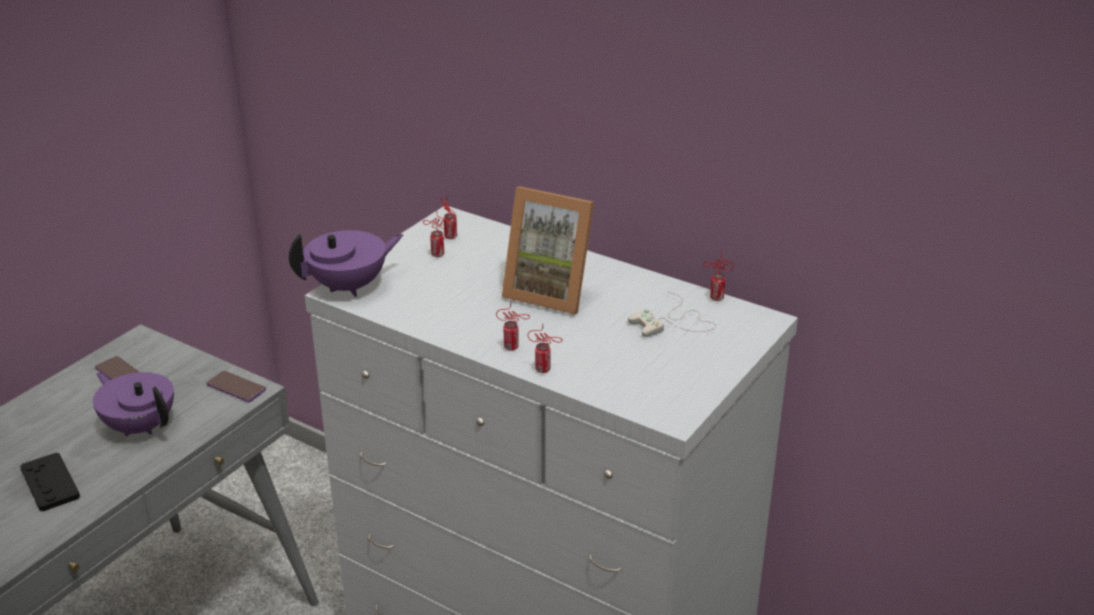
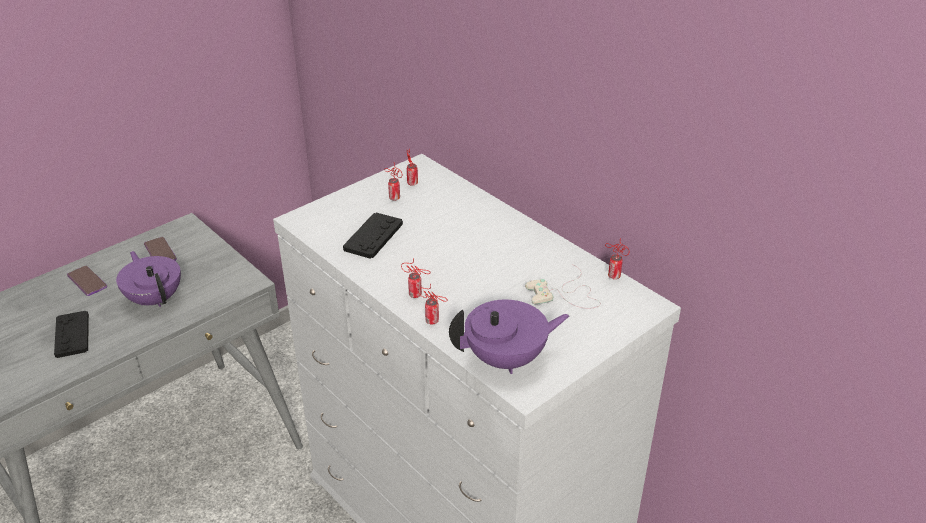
camera: 15 degrees right, 5 degrees up
phone [207,371,266,402] -> phone moved to [67,266,107,296]
purple teapot [289,230,403,297] -> purple teapot moved to [449,300,570,374]
picture frame [502,186,594,315] -> none
none -> black game controller [343,213,403,259]

